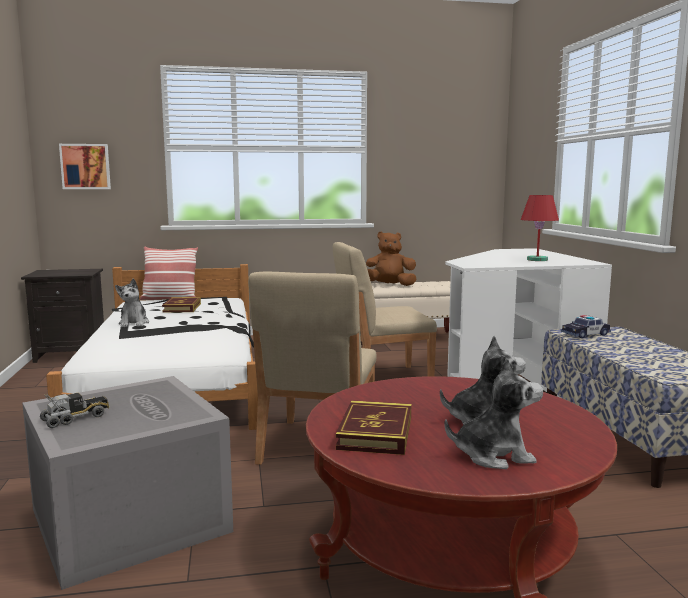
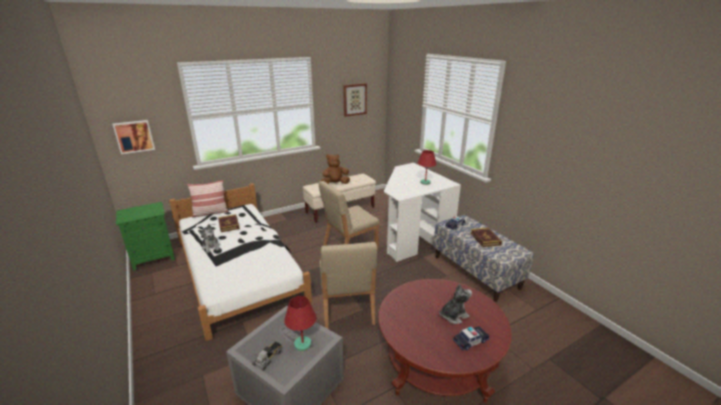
camera: 20 degrees left, 15 degrees up
black nightstand [21,269,104,363] -> green nightstand [116,202,175,271]
book [336,400,411,455] -> book moved to [470,227,502,247]
plush toy [444,358,543,469] -> toy car [453,326,490,350]
none -> red table lamp [284,296,317,351]
none -> picture [343,83,367,117]

